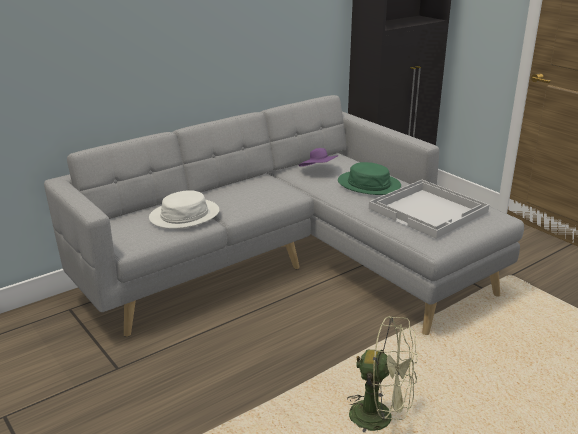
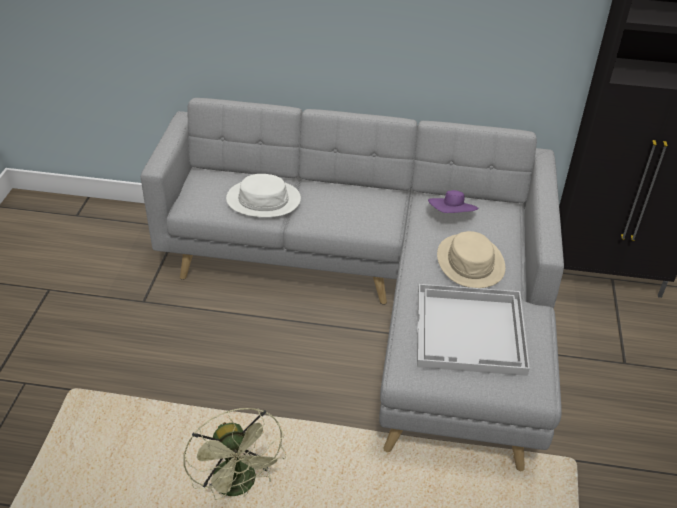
camera: 45 degrees right, 15 degrees up
green hat [338,162,401,195] -> beige hat [437,231,505,288]

